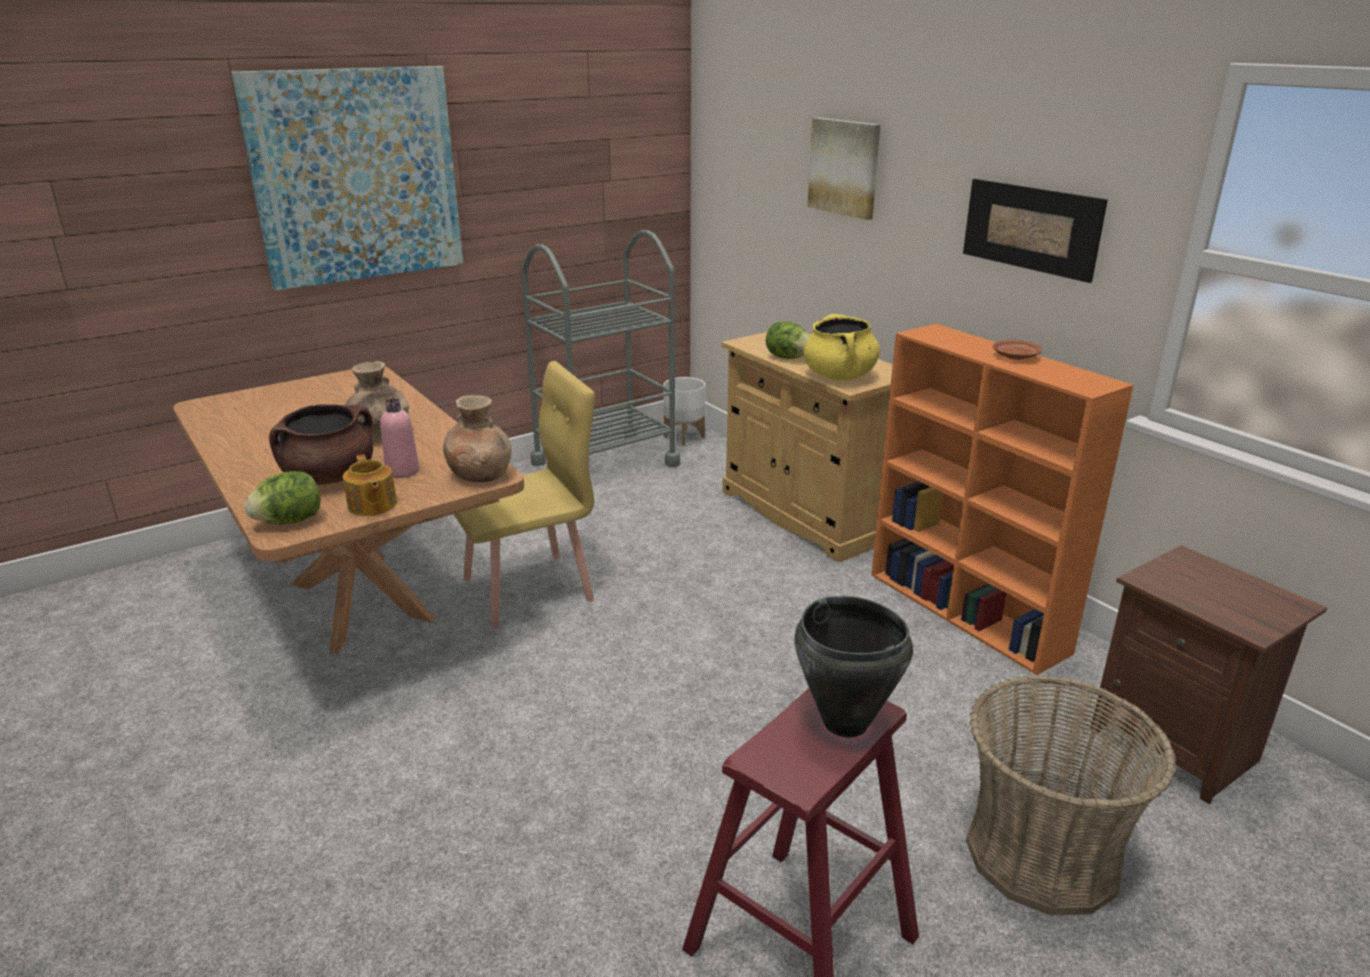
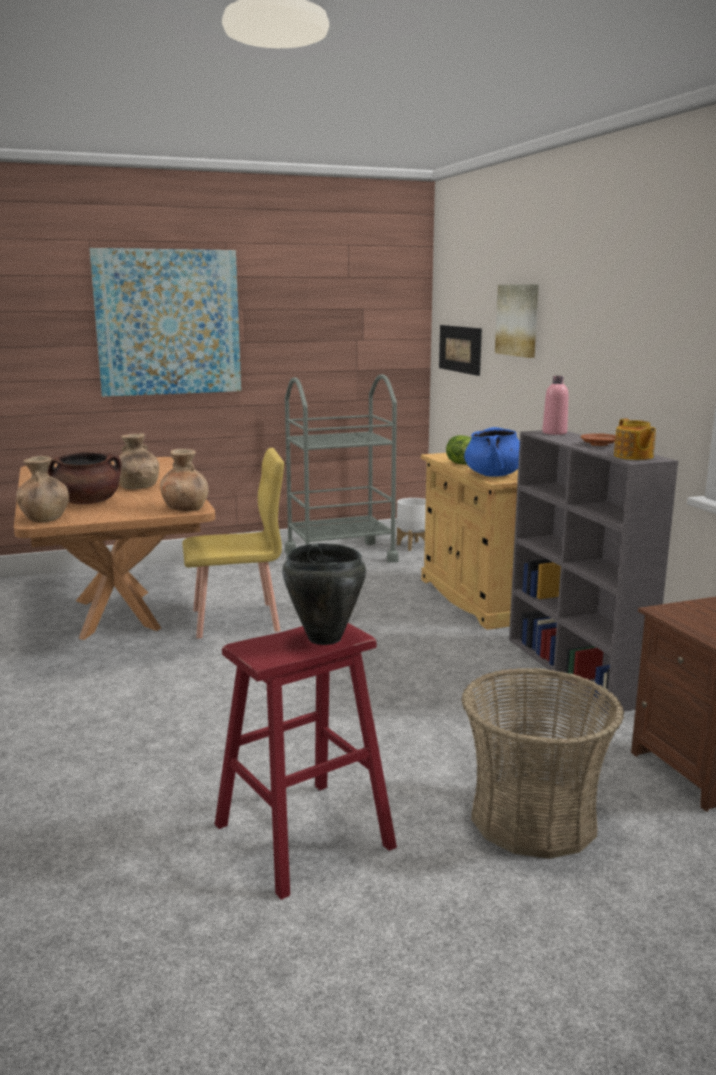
camera: 15 degrees right, 10 degrees down
lettuce [244,471,321,525] -> brown vase [16,456,69,522]
teapot [343,454,397,516] -> teapot moved to [614,419,656,460]
pink bottle [380,398,419,478] -> pink bottle moved to [542,376,568,435]
yellow cooking pot [803,314,880,381] -> blue cooking pot [464,427,520,477]
orange bookcase [871,324,1133,675] -> grey bookcase [509,430,678,715]
picture [963,179,1108,283] -> picture moved to [439,325,482,376]

